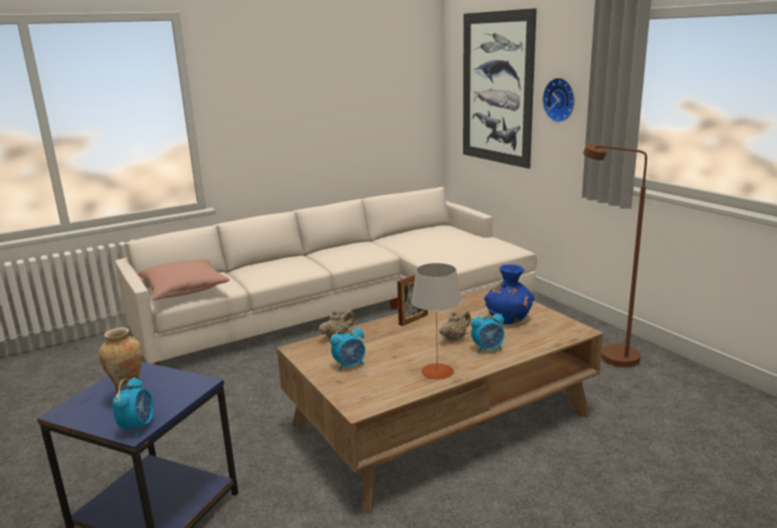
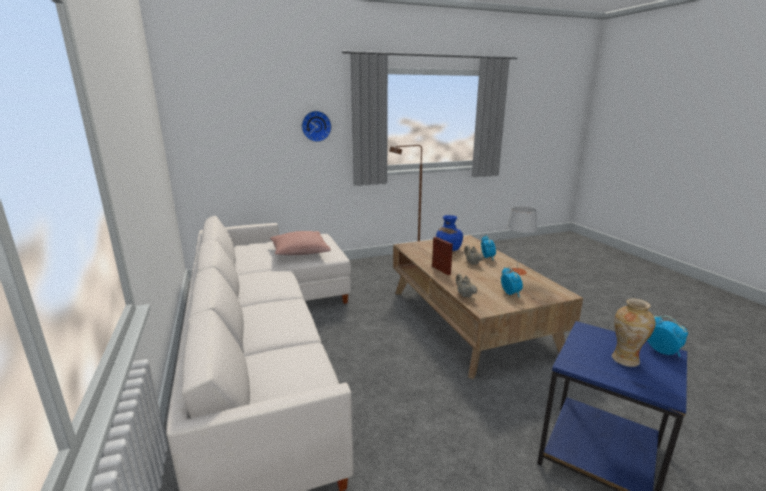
camera: 80 degrees left, 0 degrees up
alarm clock [112,377,154,437] -> alarm clock turned 45 degrees clockwise [647,316,688,357]
pink pillow [137,260,230,300] -> pink pillow moved to [270,231,331,255]
picture [463,8,537,169] -> none

